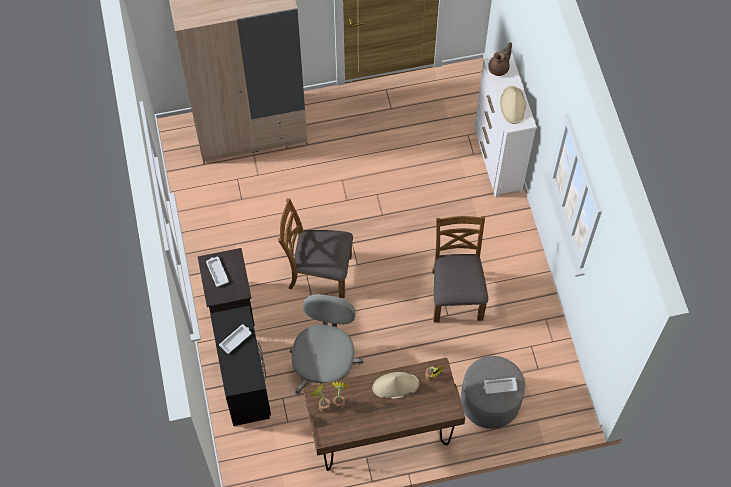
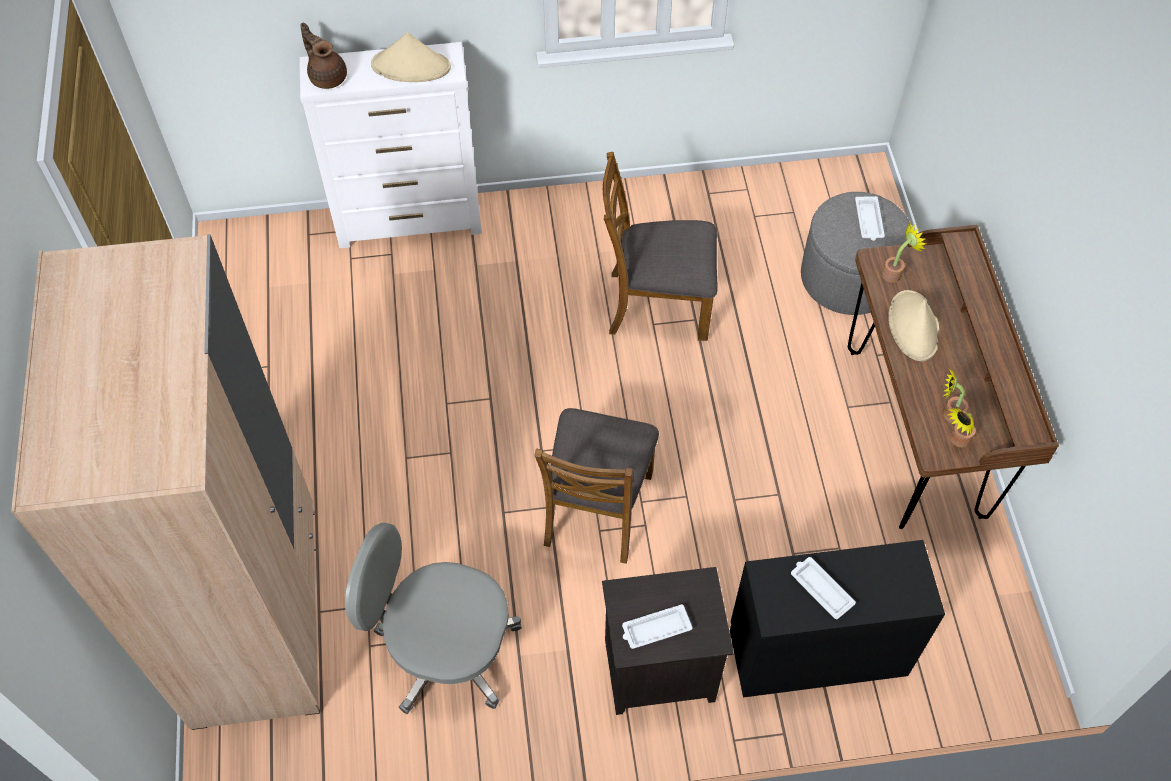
camera: 85 degrees left, 5 degrees down
grey office chair [290,294,364,395] -> grey office chair moved to [345,523,522,714]

